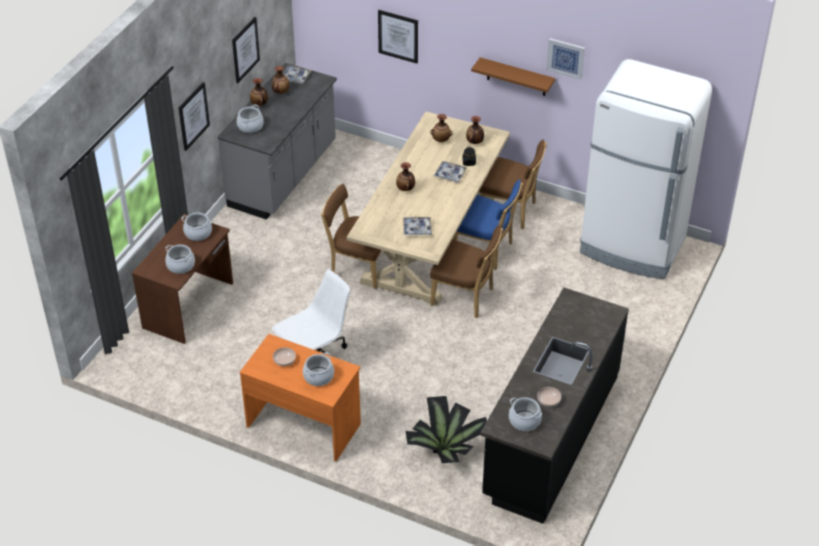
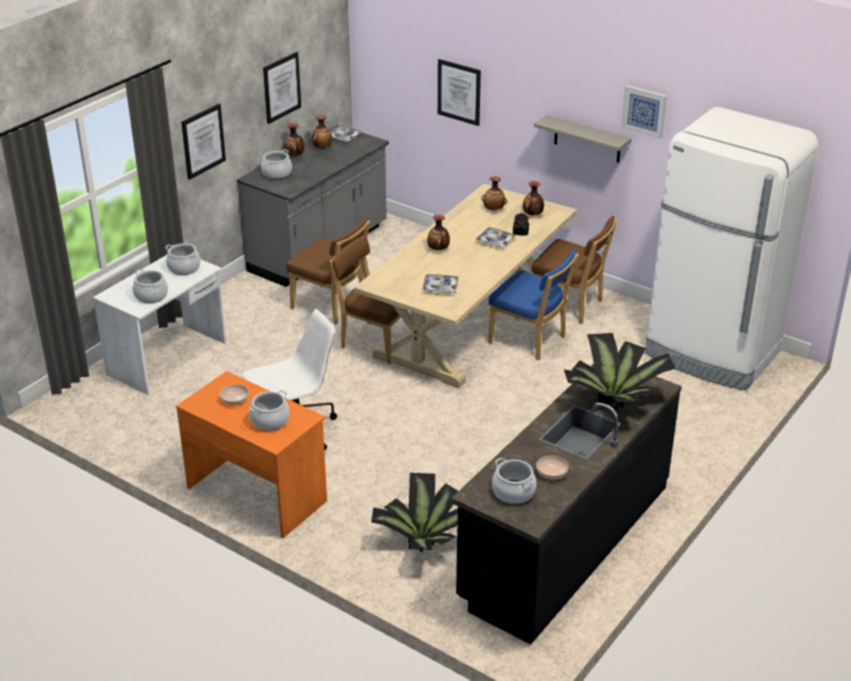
camera: 10 degrees right, 10 degrees down
brown desk [132,214,233,344] -> white desk [93,255,227,395]
brown chair [430,225,503,318] -> brown chair moved to [286,217,370,325]
brown shelf [471,57,555,96] -> grey shelf [534,115,631,163]
none -> potted plant [564,333,676,411]

